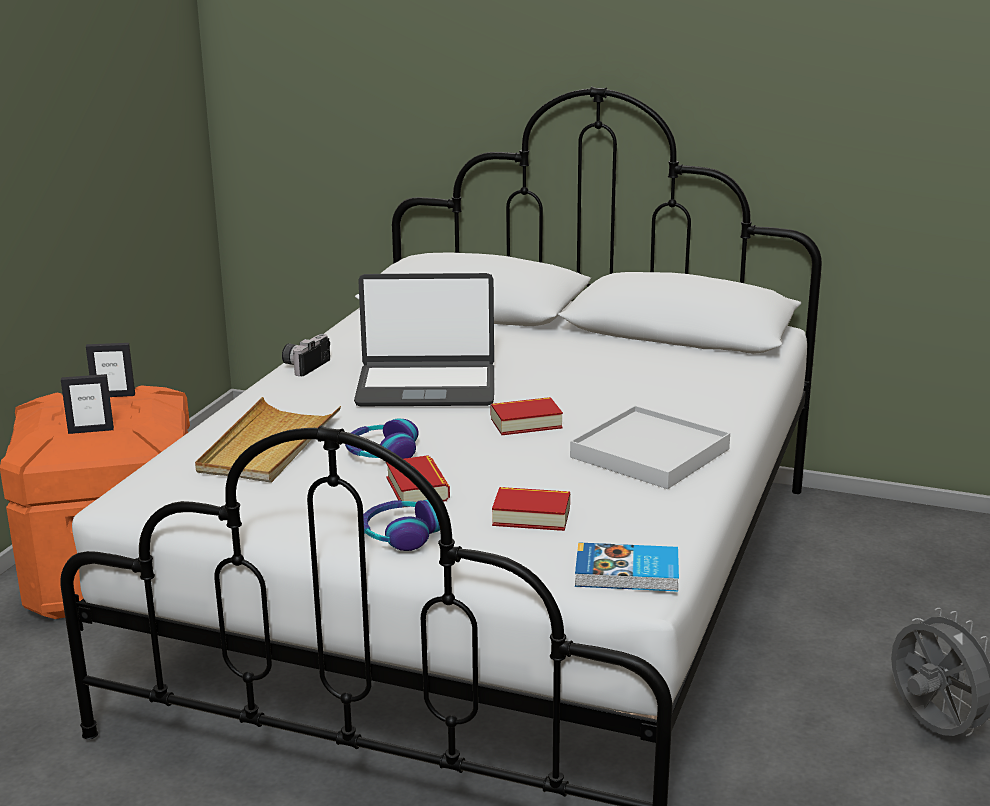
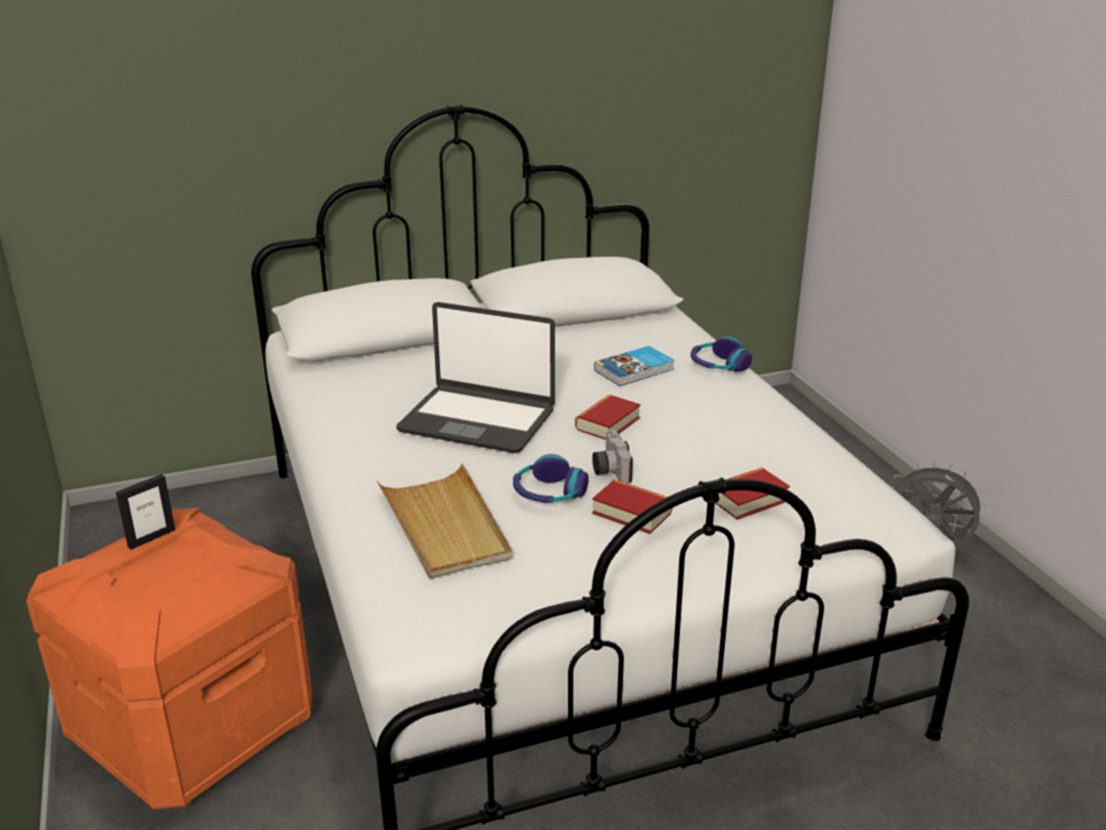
camera: 40 degrees left, 5 degrees up
picture frame [61,374,114,434] -> none
camera [282,334,330,376] -> camera moved to [592,430,633,484]
laptop [354,273,494,406] -> laptop turned 60 degrees clockwise [396,302,555,453]
headphones [363,500,440,551] -> headphones moved to [691,337,752,372]
white tray [570,406,730,489] -> none
book [575,542,679,592] -> book moved to [594,346,675,386]

